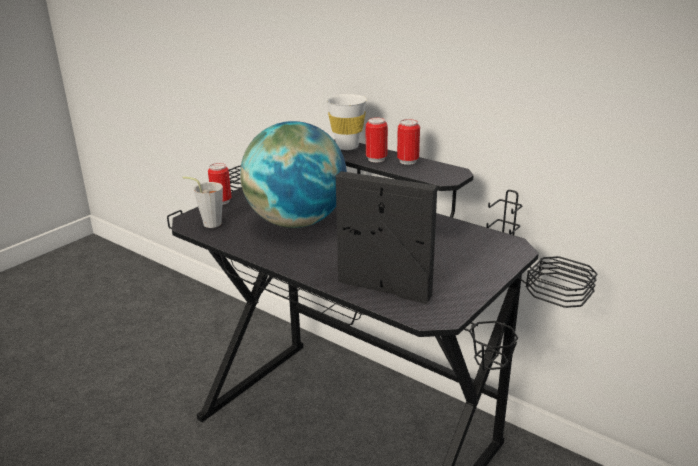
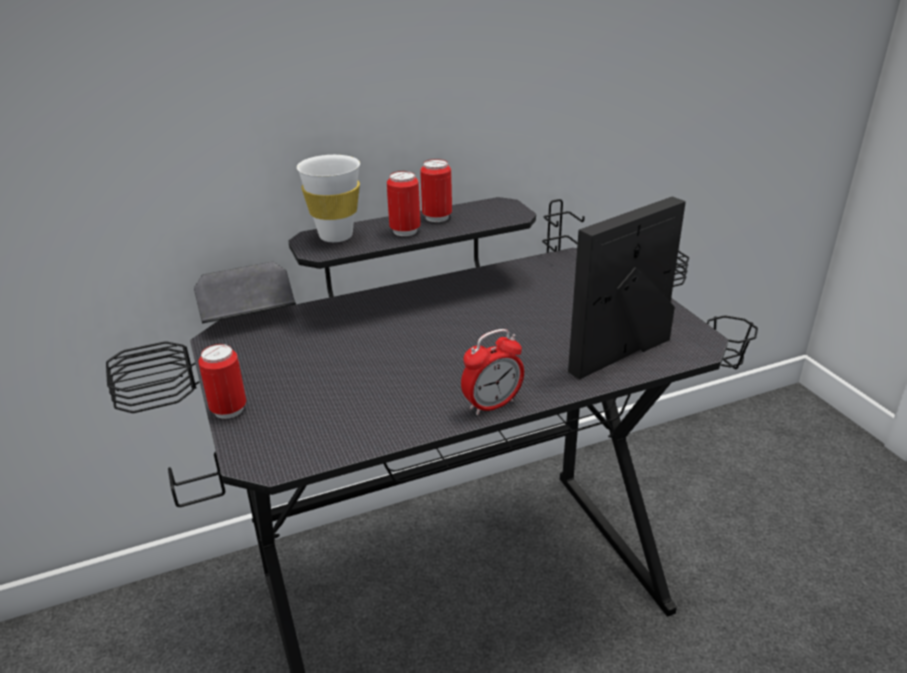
camera: 60 degrees left, 5 degrees up
grey cup [182,176,223,228] -> none
globe [240,121,347,228] -> none
none -> alarm clock [461,329,524,416]

